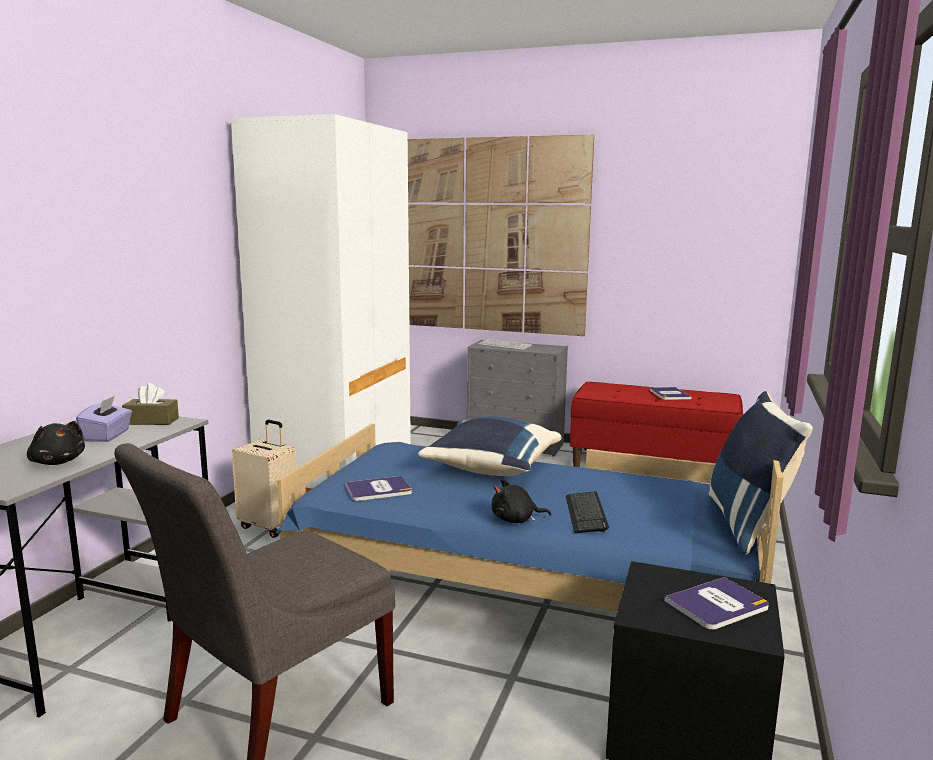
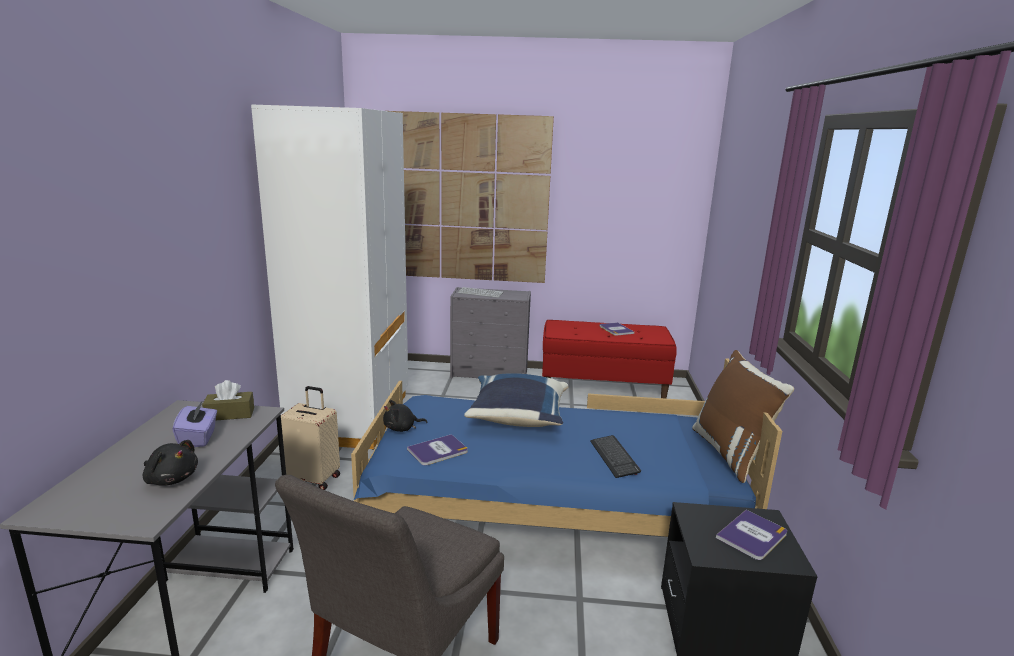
camera: 15 degrees left, 5 degrees up
black plush toy [491,478,551,523] -> black plush toy moved to [383,400,427,432]
blue pillow [709,391,813,555] -> brown pillow [692,350,794,483]

